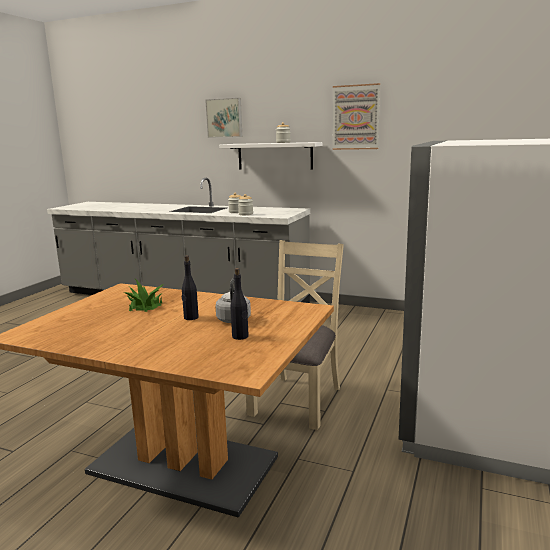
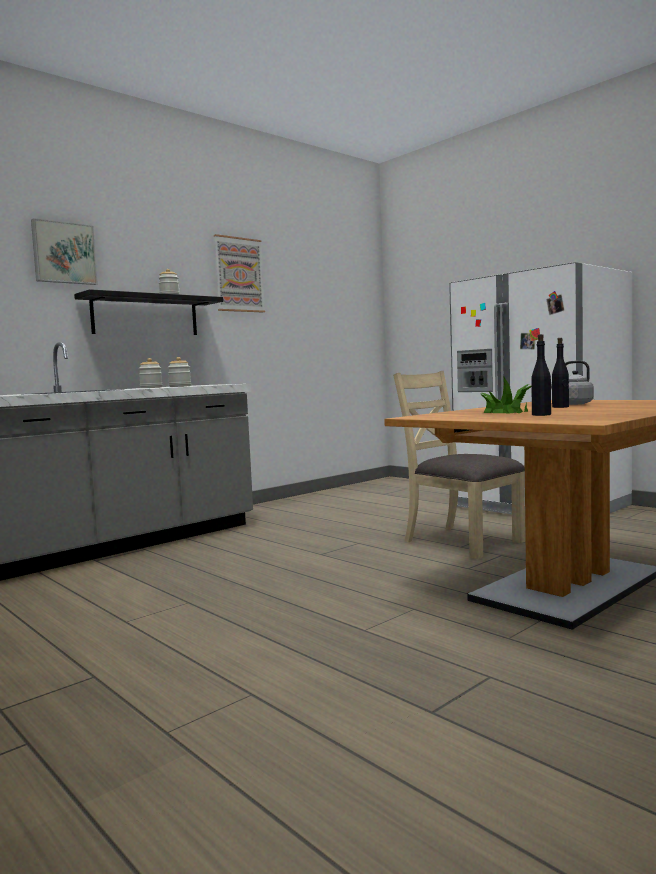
camera: 65 degrees left, 10 degrees down
white shelf [219,142,322,170] -> black shelf [74,289,223,335]
black bottle [231,268,249,340] -> black bottle moved to [531,334,551,416]

